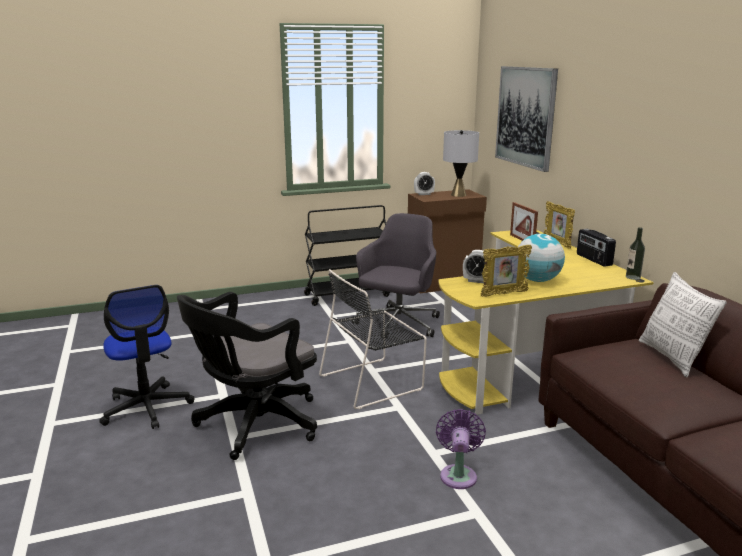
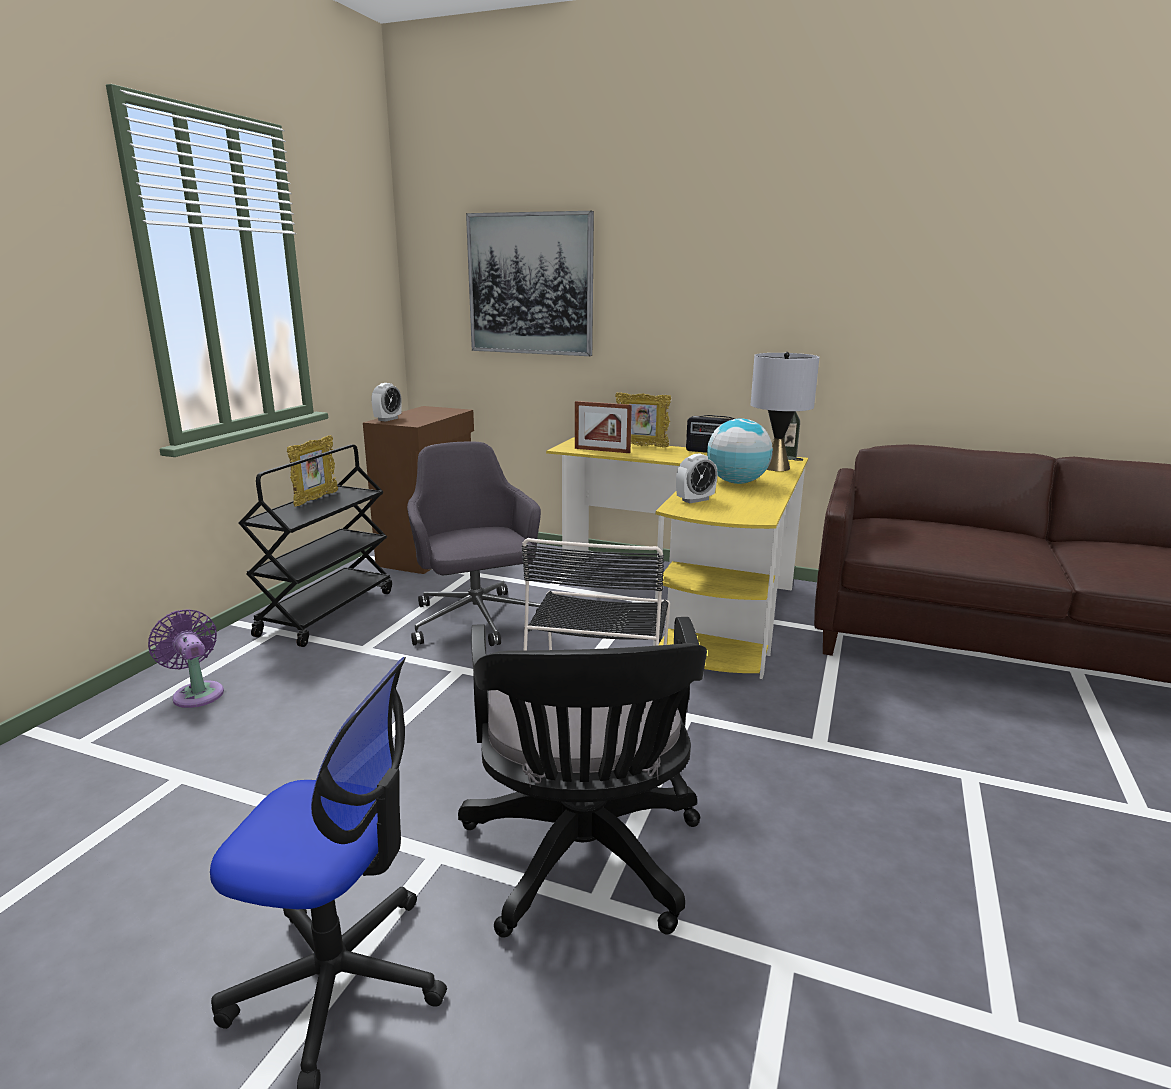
camera: 50 degrees left, 0 degrees up
purple fan [436,409,486,489] -> purple fan moved to [148,609,224,708]
grey table lamp [443,130,479,197] -> grey table lamp moved to [751,352,819,471]
picture frame [480,245,532,297] -> picture frame moved to [287,435,338,507]
pillow [639,272,727,378] -> none

